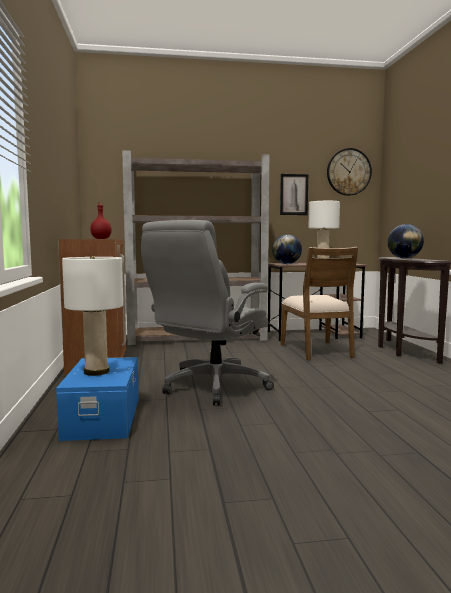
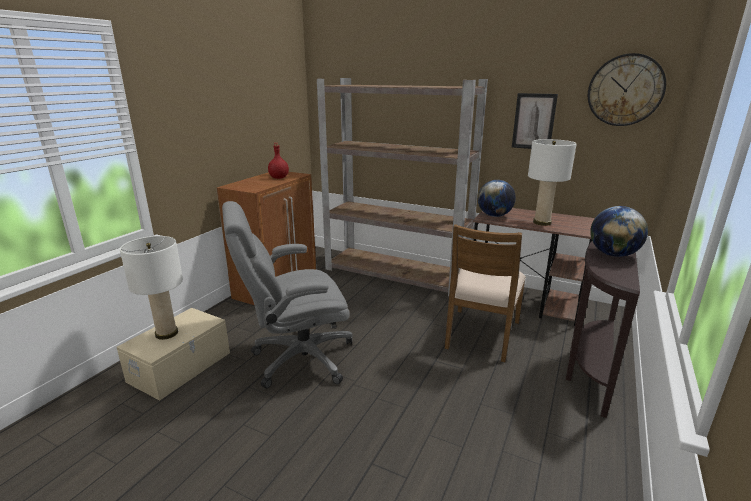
camera: 35 degrees right, 15 degrees up
blue storage box [56,357,139,441] -> beige storage box [117,308,230,401]

